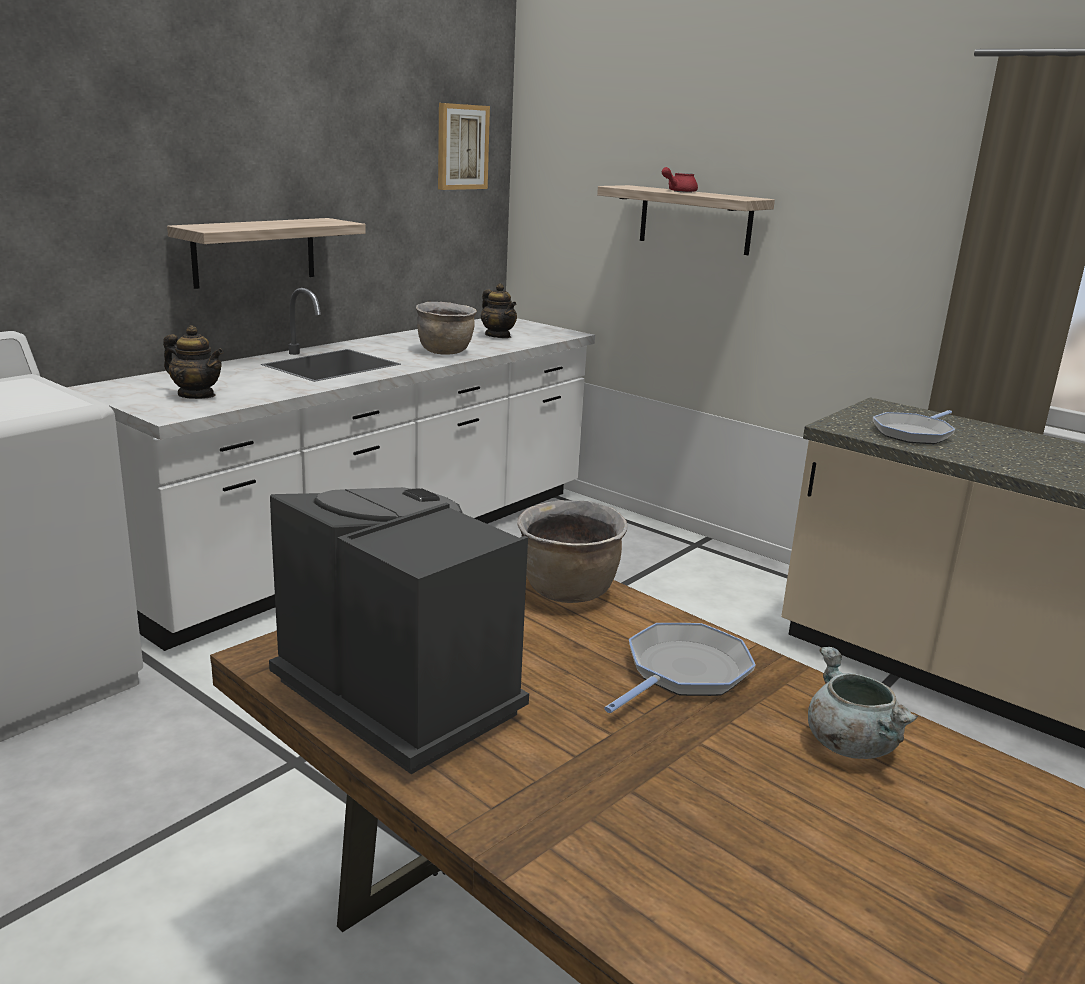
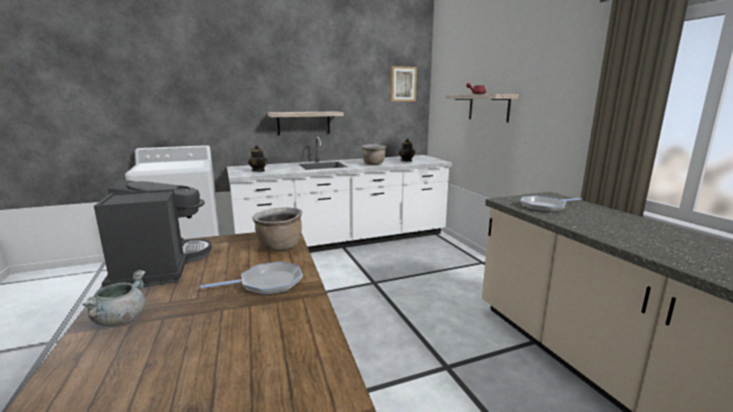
camera: 30 degrees right, 5 degrees down
grey cooking pot [808,647,919,759] -> grey cooking pot moved to [83,270,146,326]

